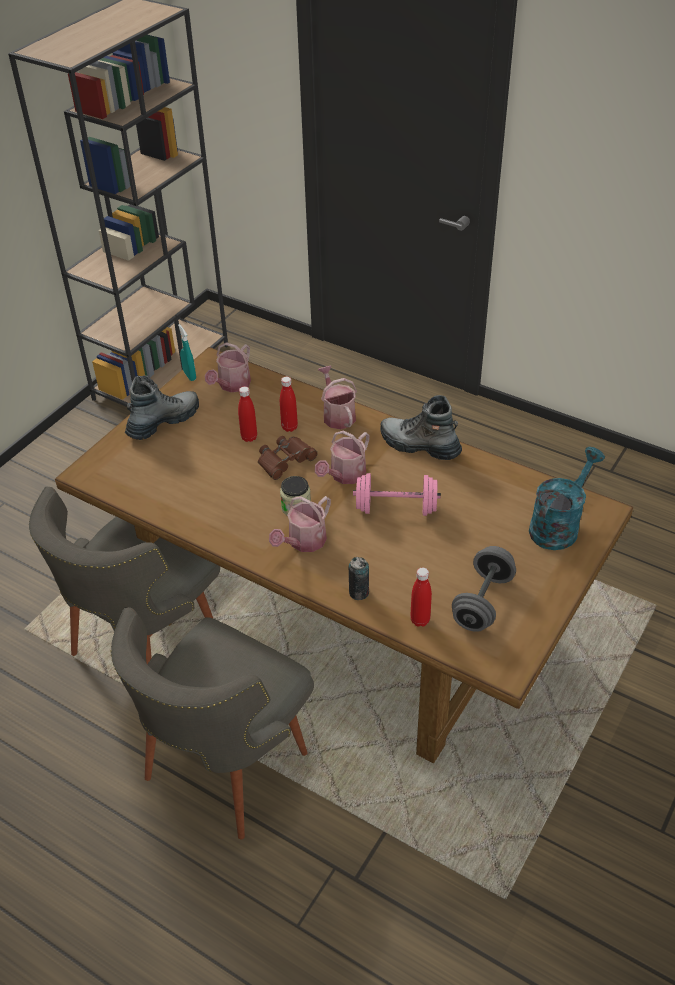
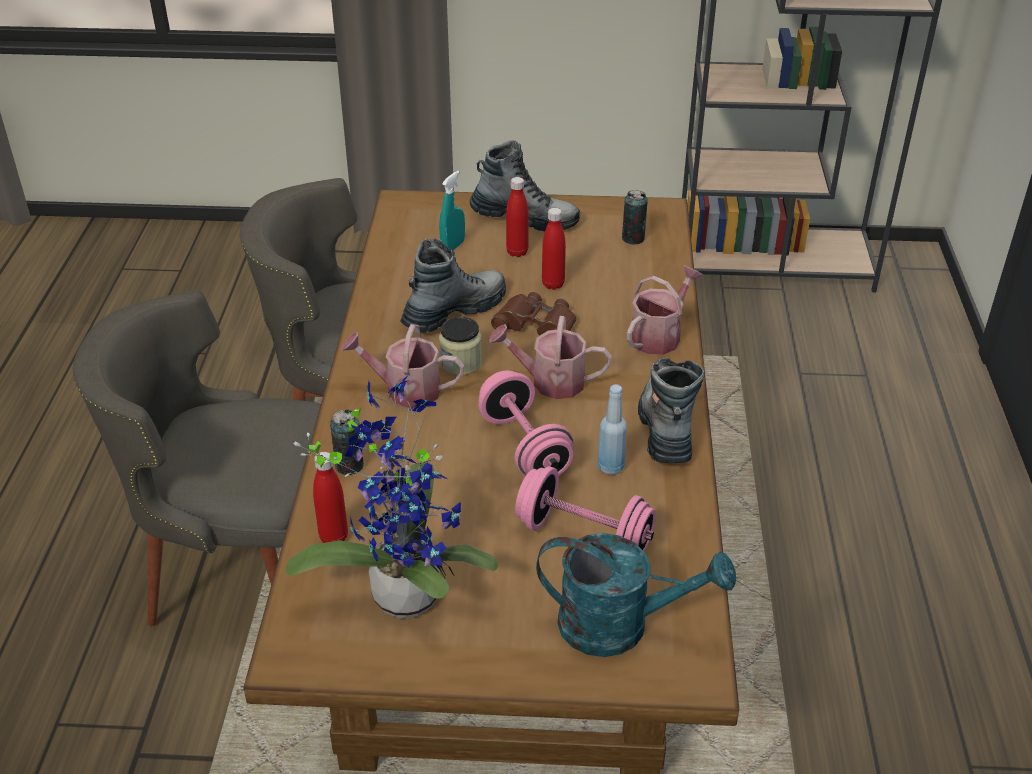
camera: 60 degrees right, 5 degrees down
turquoise spray bottle [178,324,196,381] -> turquoise spray bottle moved to [439,171,465,251]
watering can [205,342,251,393] -> can [622,190,648,245]
red bottle [280,377,298,432] -> red bottle moved to [506,177,529,257]
grey dumbbell [452,546,516,632] -> potted plant [286,376,499,619]
none -> boot [400,238,506,333]
none -> pink dumbbell [515,466,656,552]
none -> blue bottle [597,384,627,475]

